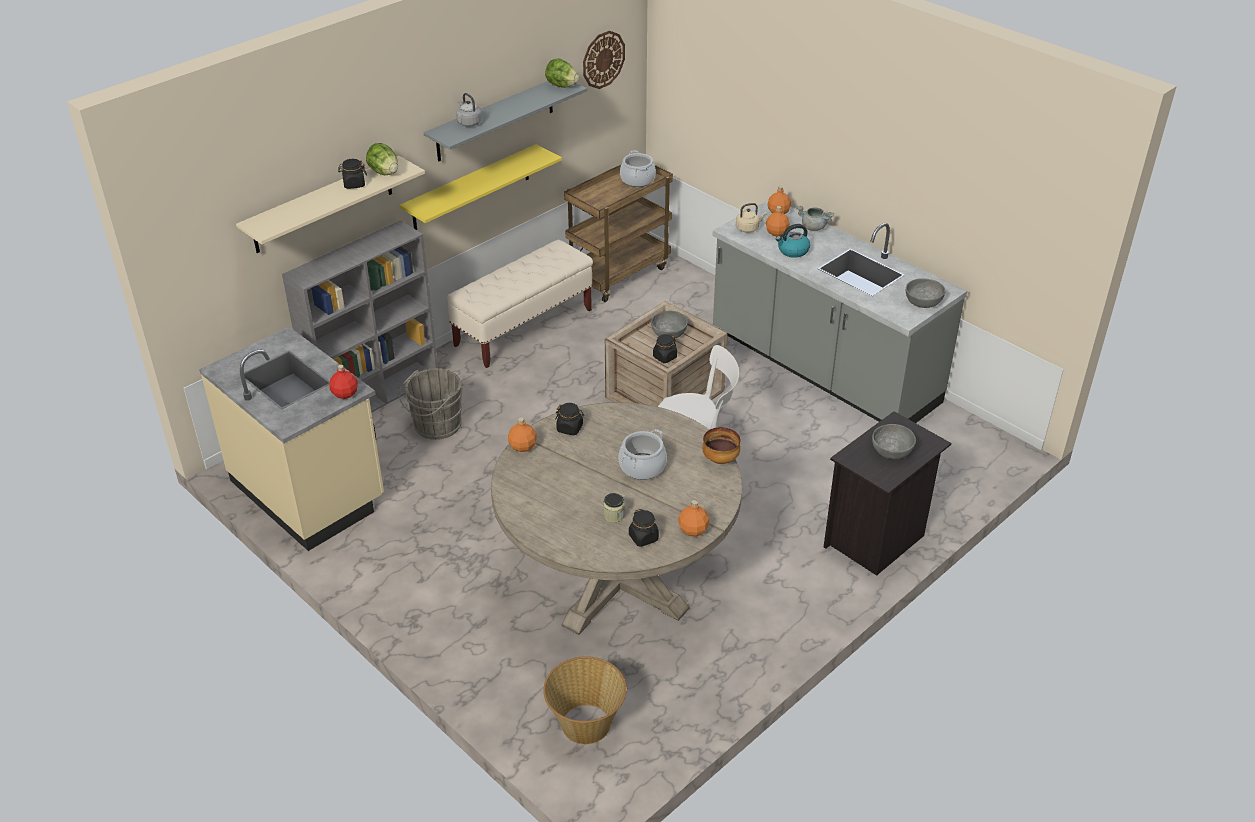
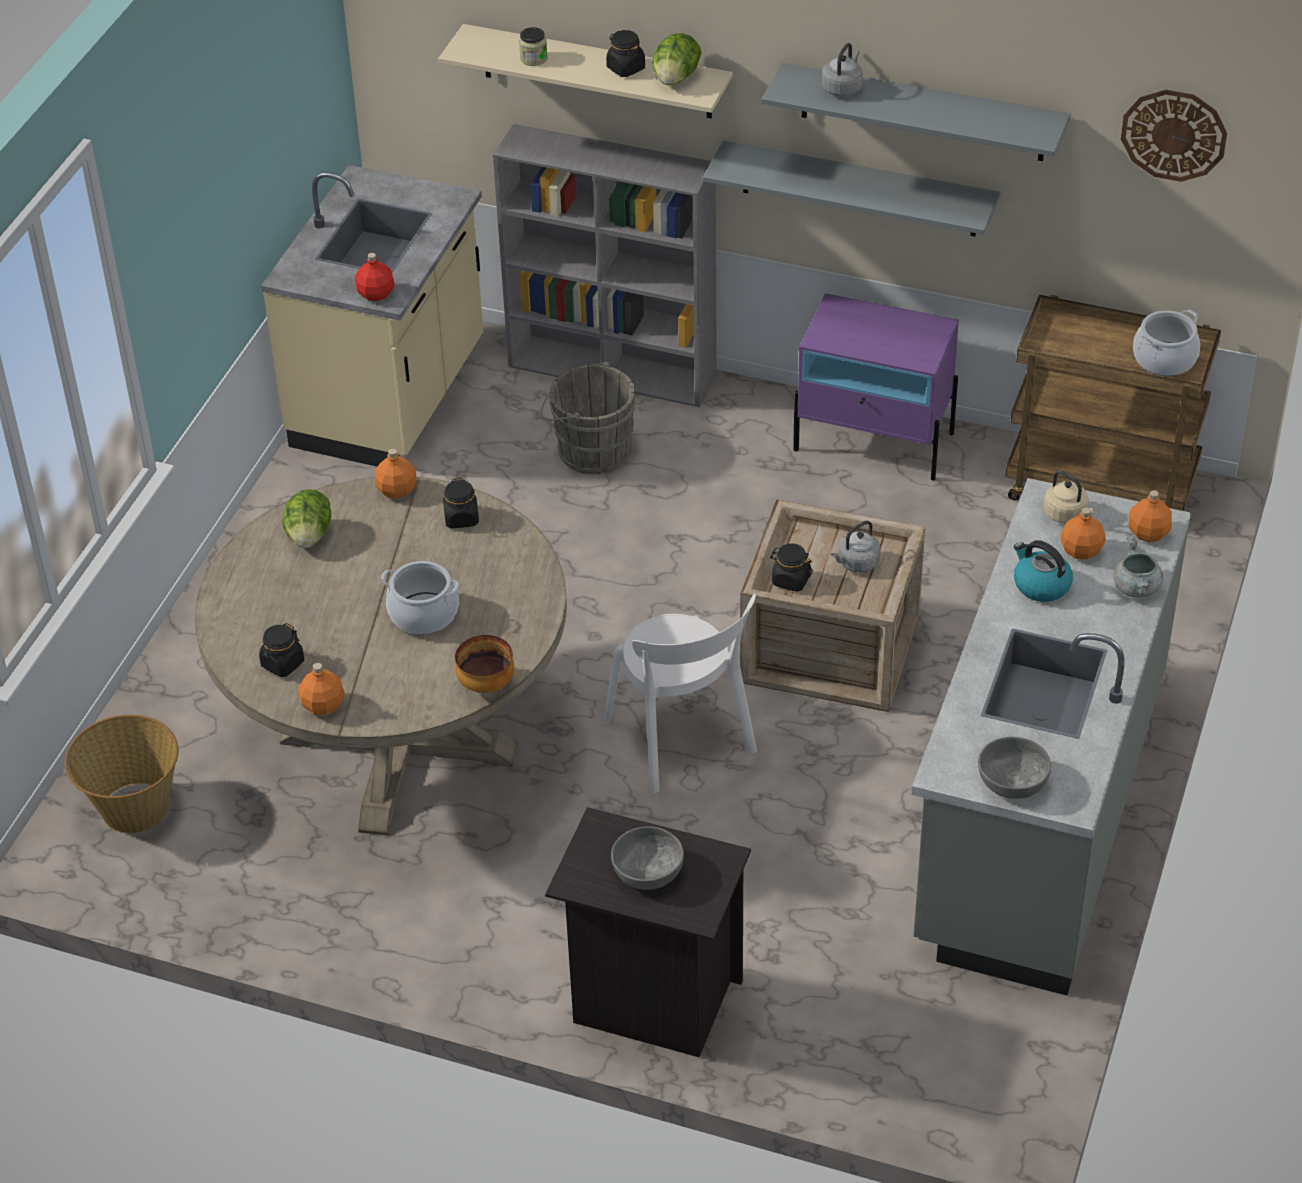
camera: 65 degrees right, 5 degrees up
yellow shelf [400,144,562,230] -> grey shelf [703,140,1001,237]
beige bench [446,240,593,368] -> purple nightstand [793,293,959,480]
lettuce [545,59,579,88] -> lettuce moved to [282,489,331,548]
jar [603,493,625,523] -> jar moved to [519,27,547,66]
grey bowl [651,311,688,338] -> grey kettle [831,521,881,573]

